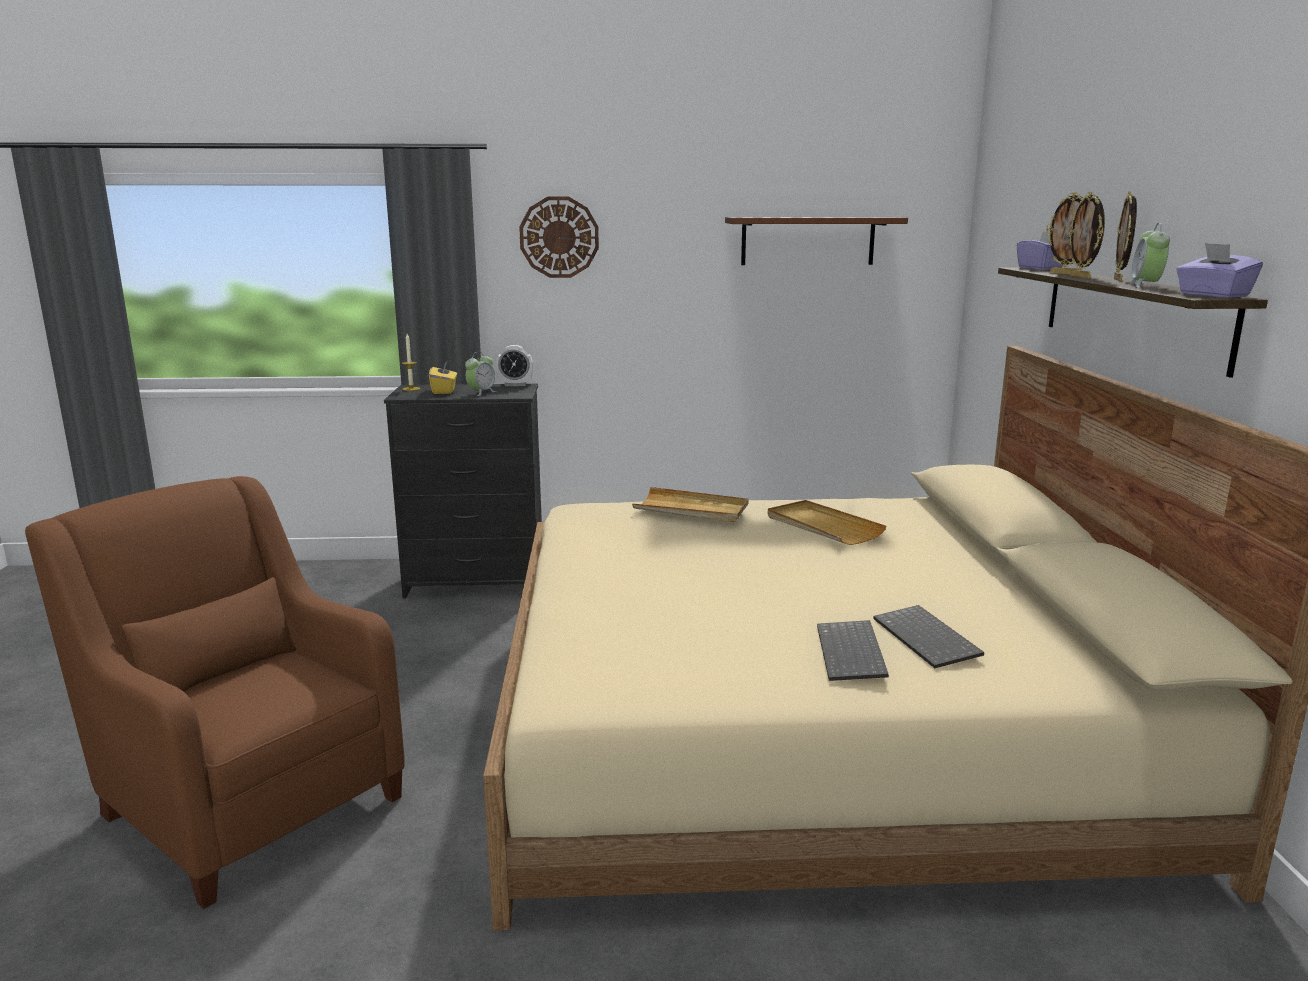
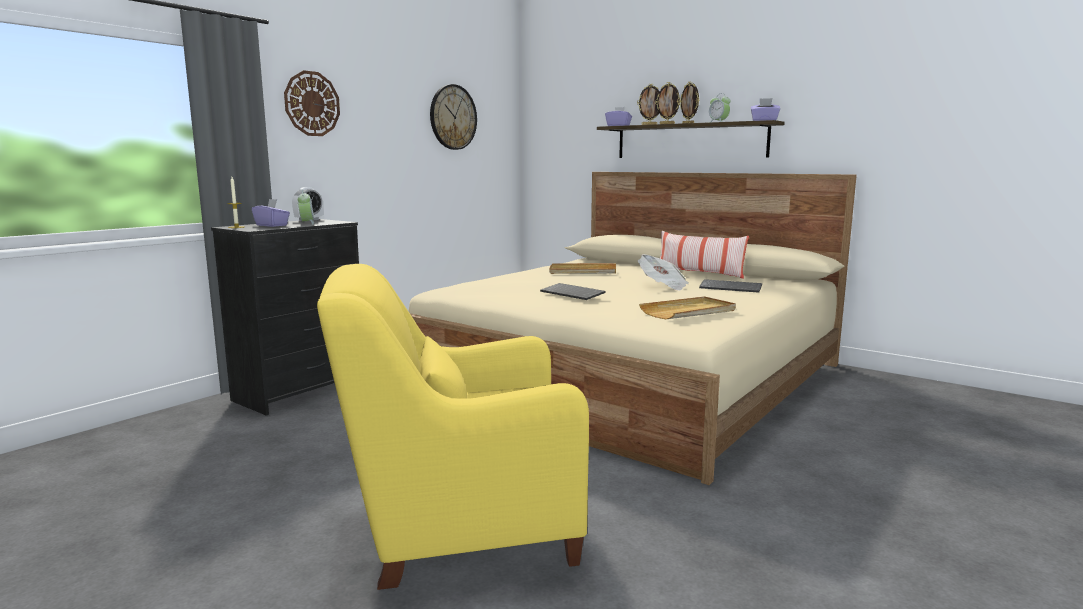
camera: 50 degrees left, 5 degrees down
brown armchair [25,476,405,909] -> yellow armchair [317,264,589,590]
yellow tissue box [429,360,457,394] -> purple tissue box [252,199,290,227]
beige tray [632,487,748,522] -> beige tray moved to [639,296,736,319]
brown shelf [725,217,908,265] -> wall clock [430,84,477,150]
keyboard [817,620,889,681] -> keyboard moved to [540,283,606,300]
none -> newspaper [638,254,689,291]
none -> pillow [660,231,749,279]

